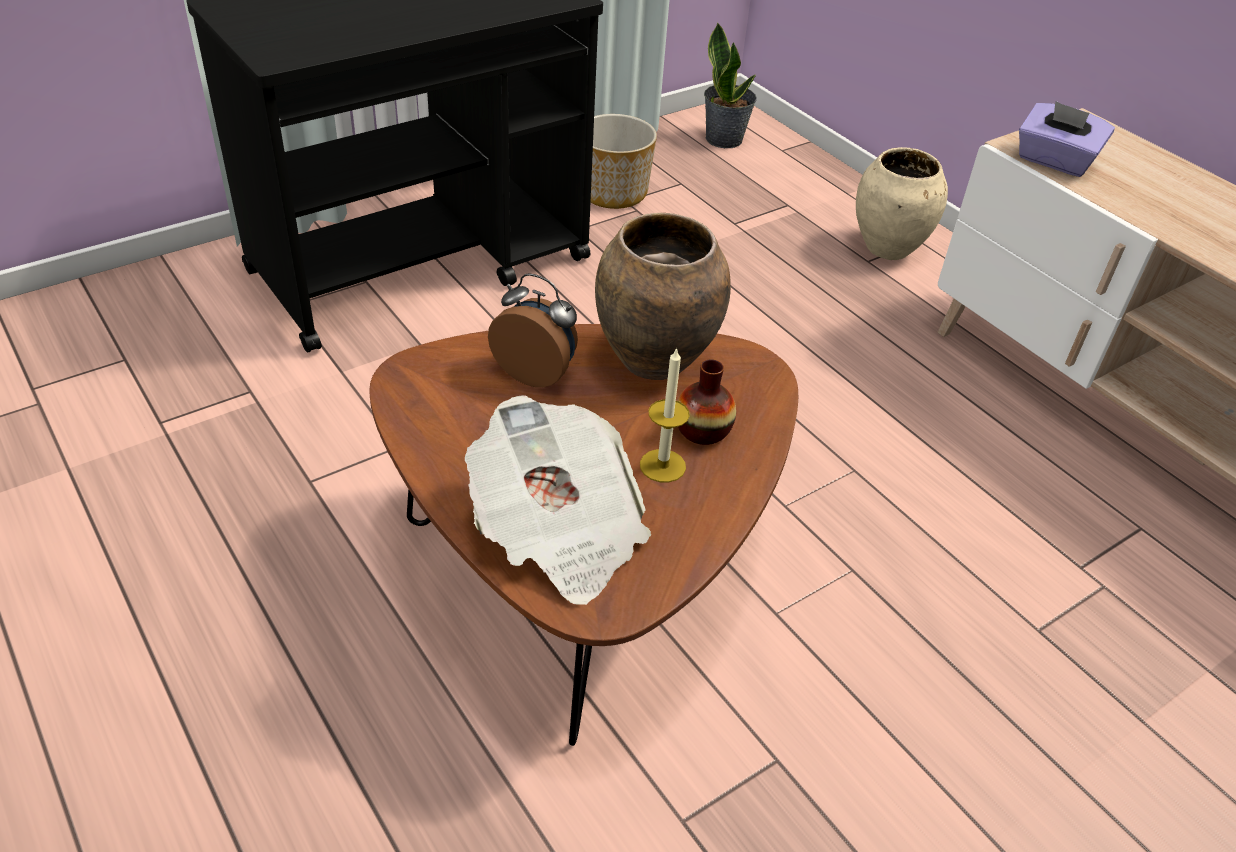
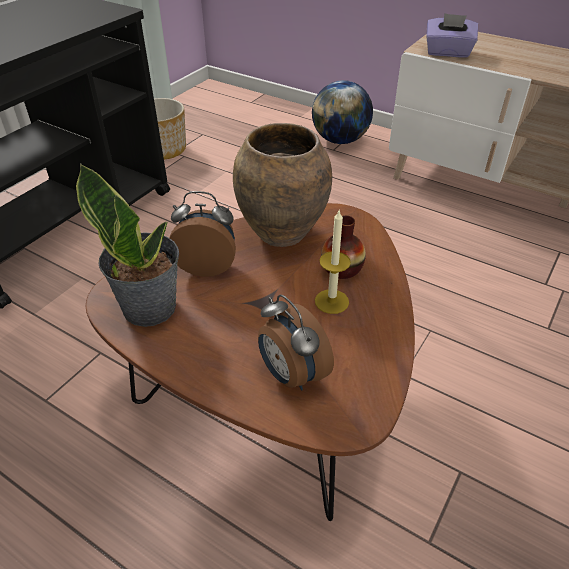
camera: 20 degrees left, 0 degrees up
newspaper [465,395,651,605] -> alarm clock [258,294,334,390]
potted plant [704,22,757,148] -> potted plant moved to [76,163,179,327]
beige vase [856,147,948,260] -> globe [312,80,373,144]

